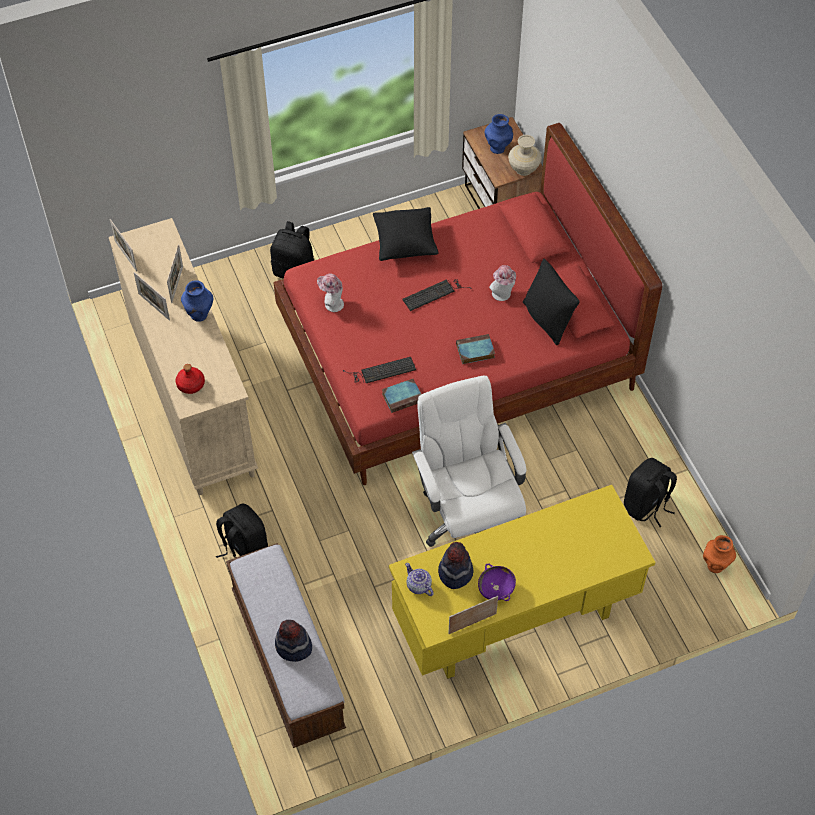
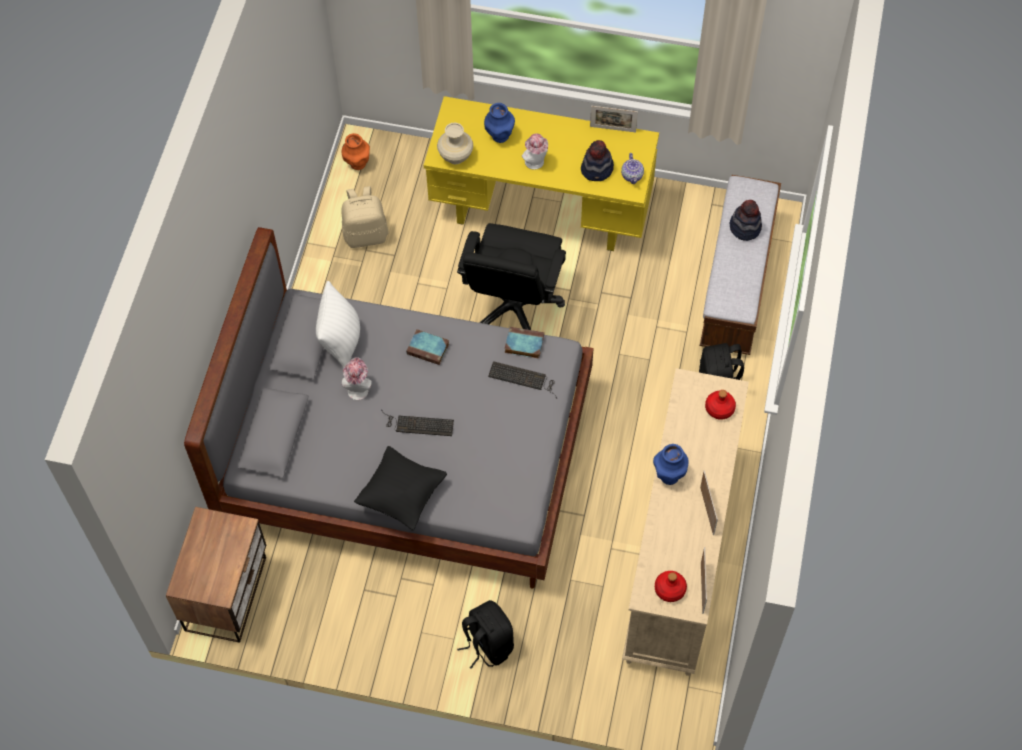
camera: 145 degrees left, 5 degrees up
picture frame [167,245,183,303] -> none
red bed [273,123,662,485] -> grey bed [184,227,594,589]
hat [317,274,344,312] -> hat moved to [522,133,548,170]
white office chair [412,376,526,547] -> black office chair [457,223,566,330]
purple bowl [478,563,516,601] -> none
blue vase [485,114,513,154] -> blue vase moved to [484,103,515,143]
beige vase [508,135,542,176] -> beige vase moved to [437,123,473,164]
black pillow [523,259,580,345] -> white pillow [316,281,360,368]
black backpack [624,458,677,527] -> beige backpack [342,186,389,248]
none -> red bottle [655,571,687,602]

